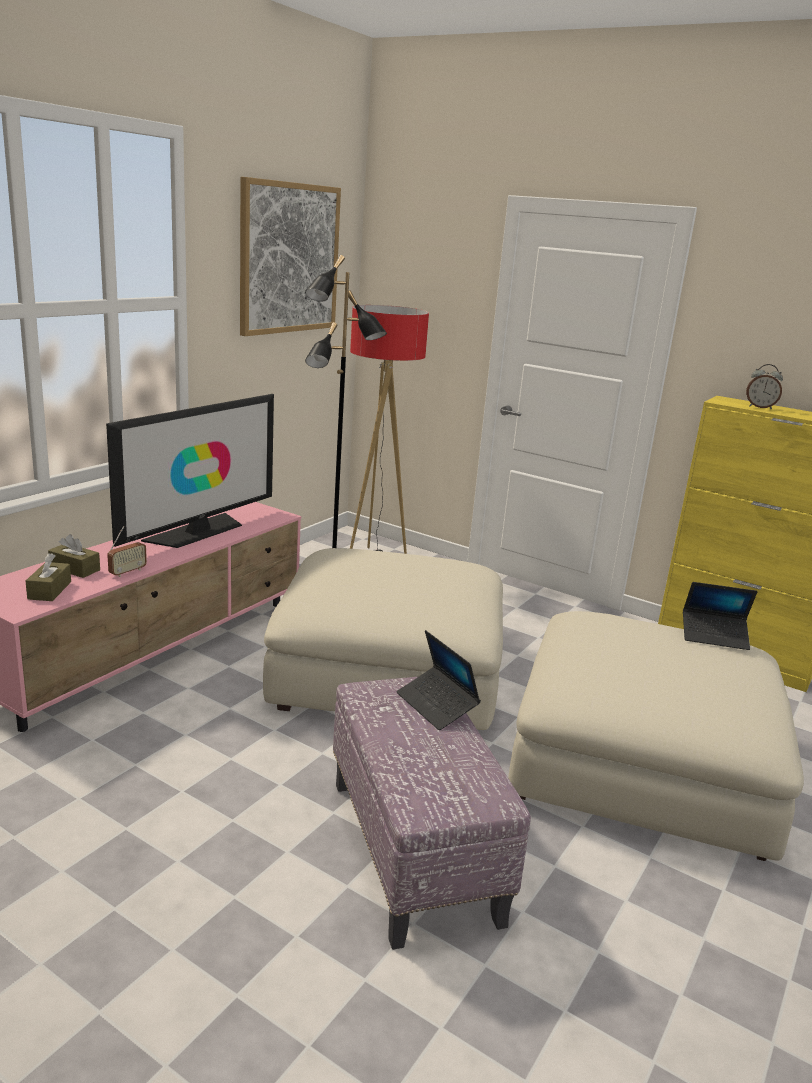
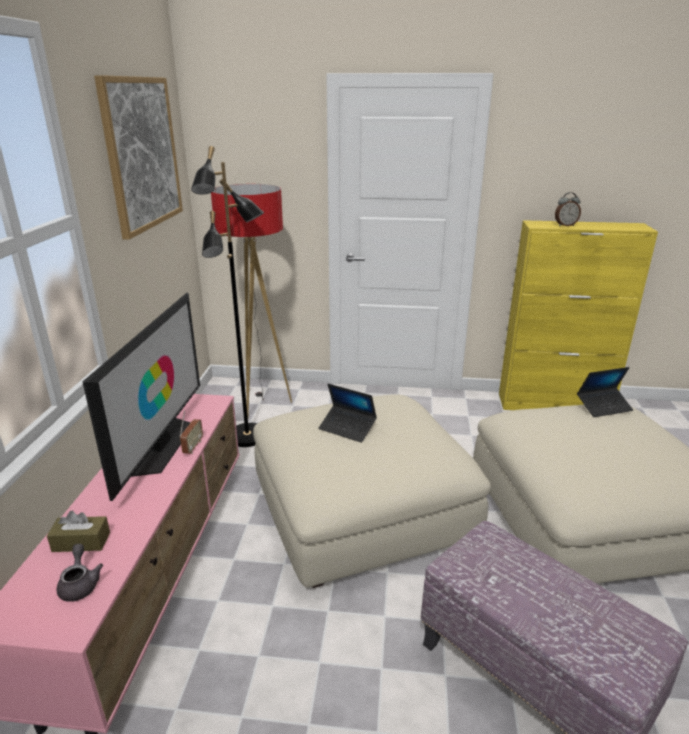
camera: 25 degrees left, 5 degrees up
brown tissue box [26,553,71,601] -> grey teapot [57,544,103,602]
radio [107,526,147,577] -> radio moved to [179,410,203,454]
laptop [397,630,481,730] -> laptop moved to [318,384,377,443]

